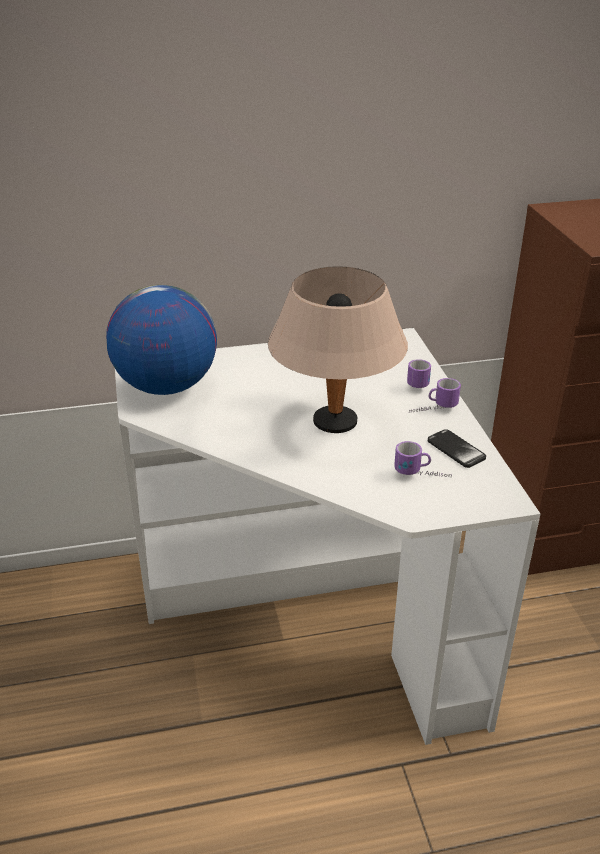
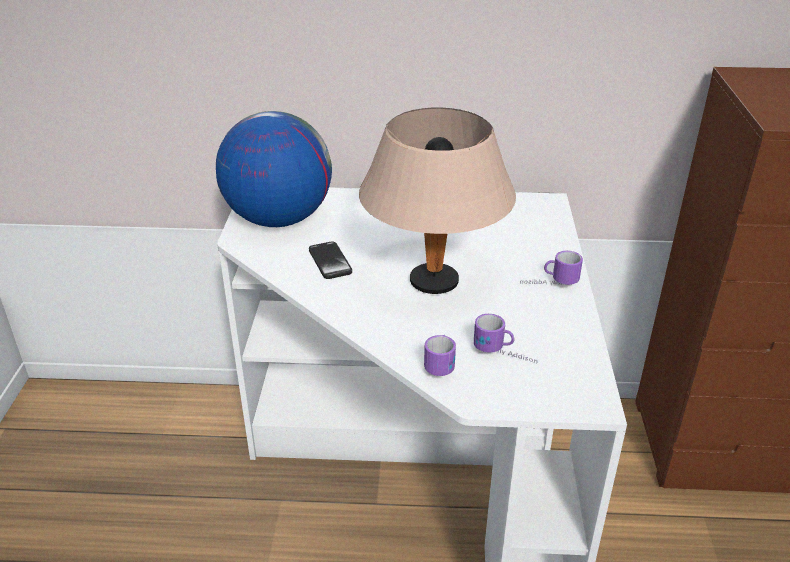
camera: 15 degrees right, 0 degrees up
mug [407,359,431,388] -> mug moved to [424,335,456,376]
phone [428,429,486,468] -> phone moved to [309,242,352,279]

